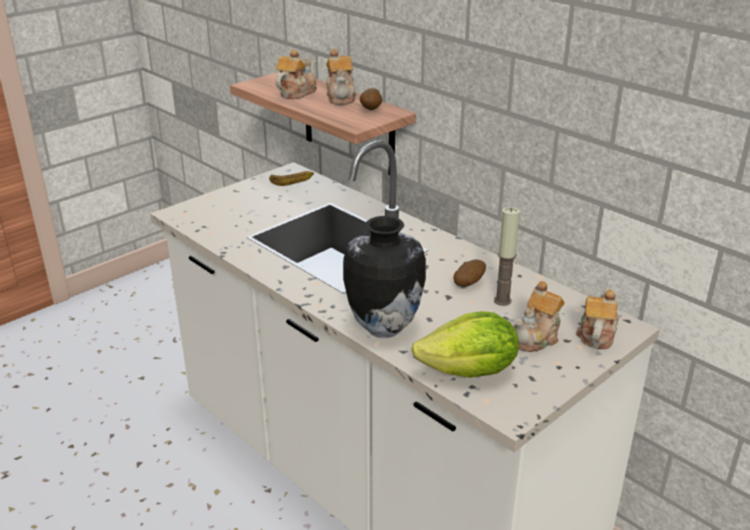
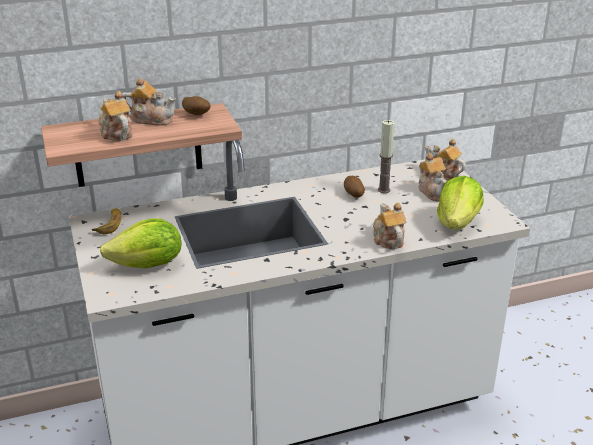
camera: 65 degrees left, 0 degrees up
vase [343,216,426,338] -> teapot [373,203,407,249]
none -> lettuce [100,218,182,268]

